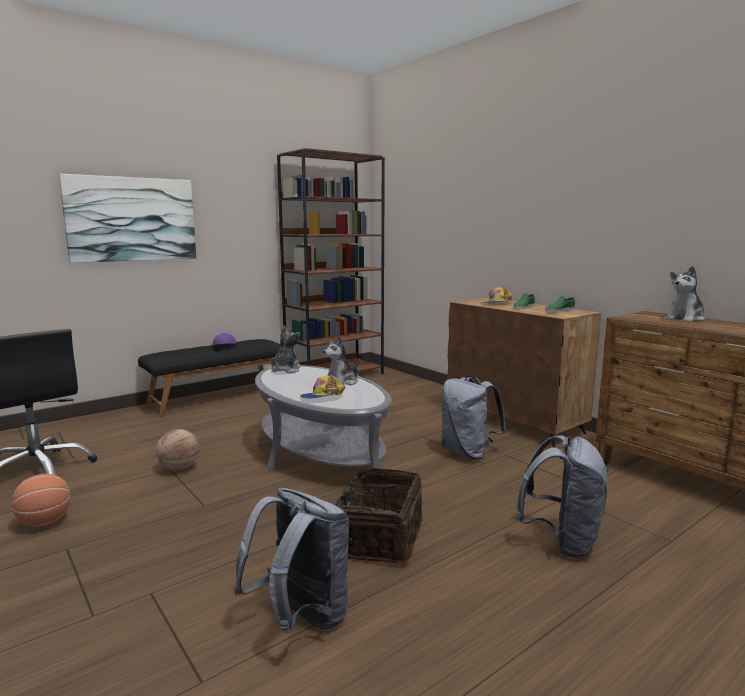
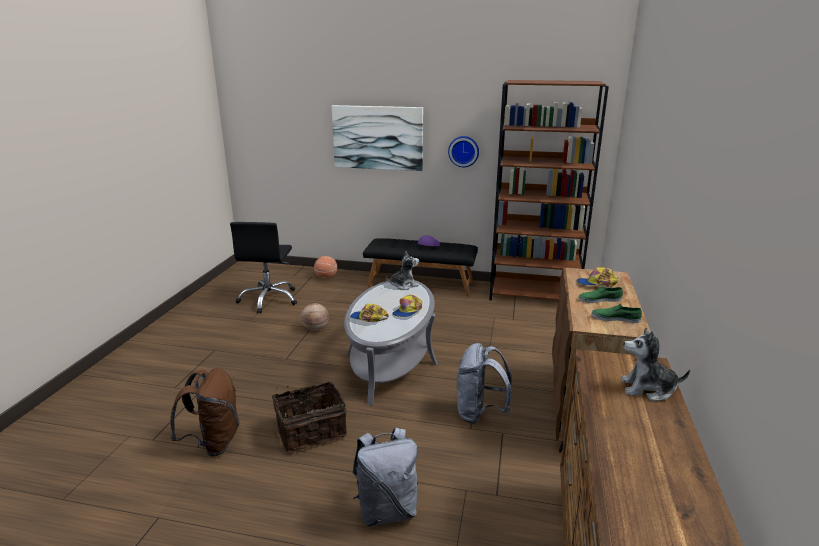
camera: 50 degrees right, 10 degrees up
basketball [12,474,71,527] -> basketball moved to [314,256,337,279]
grey backpack [234,488,349,633] -> brown backpack [170,368,240,457]
plush toy [323,336,360,385] -> cap [392,295,422,317]
none -> wall clock [448,136,479,167]

